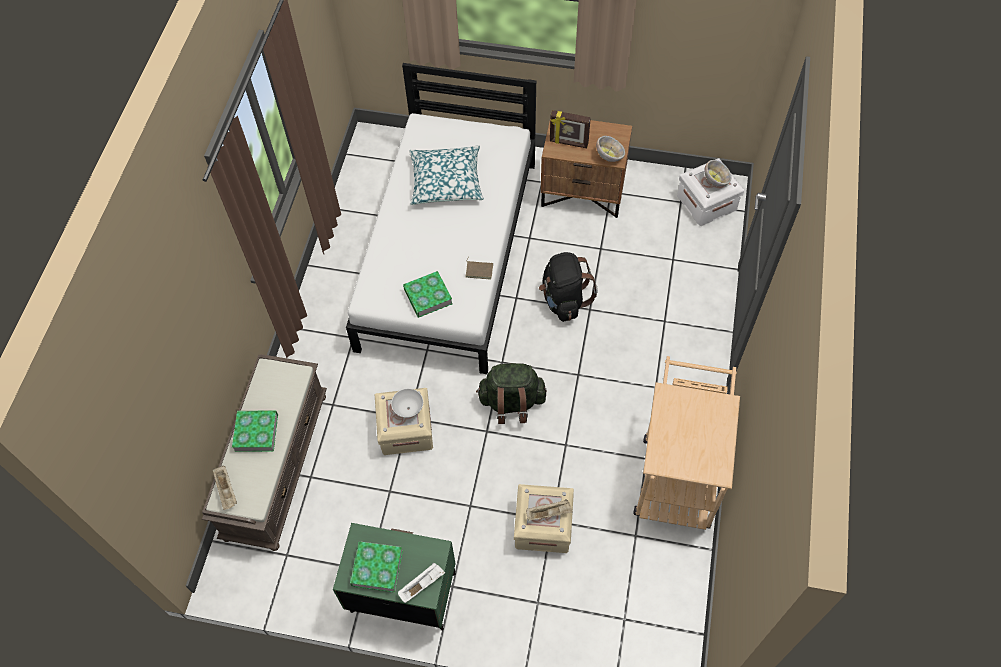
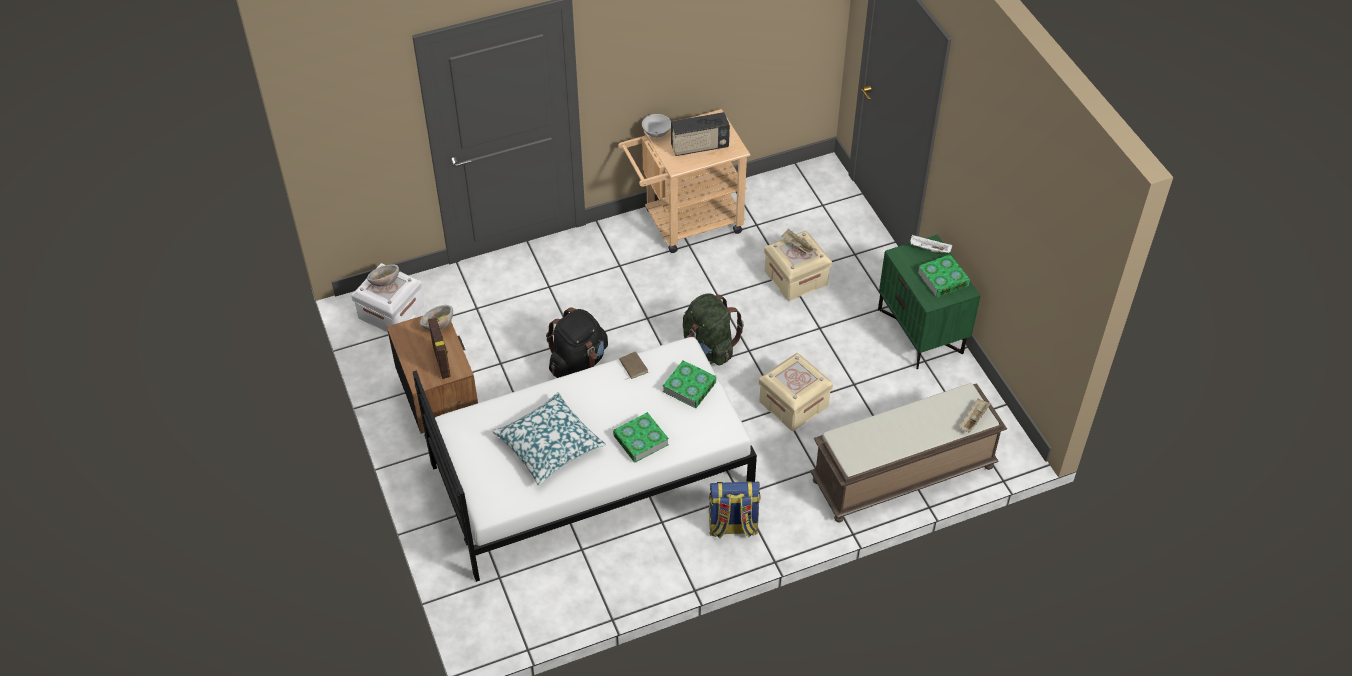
camera: 125 degrees left, 10 degrees down
book [232,411,278,452] -> book moved to [613,412,669,463]
white bowl [391,388,423,418] -> white bowl moved to [642,114,671,138]
none -> radio [671,112,730,156]
none -> backpack [709,481,761,538]

